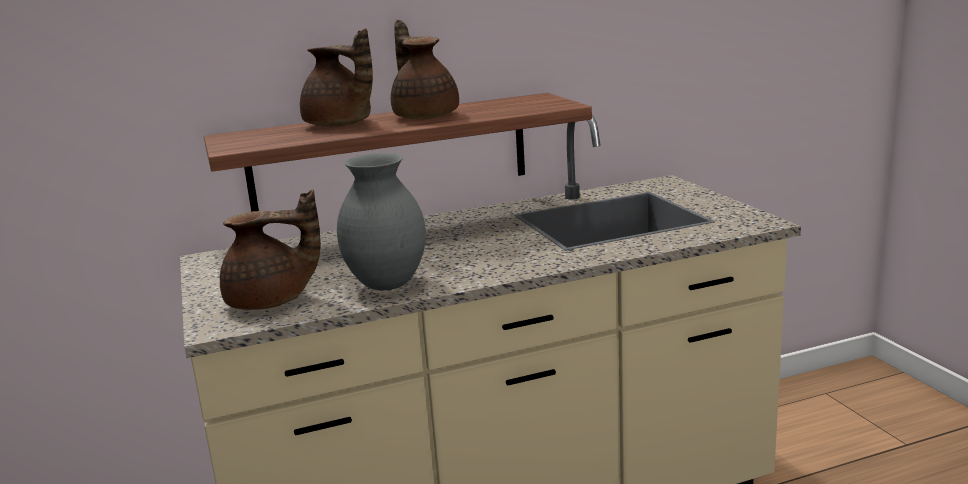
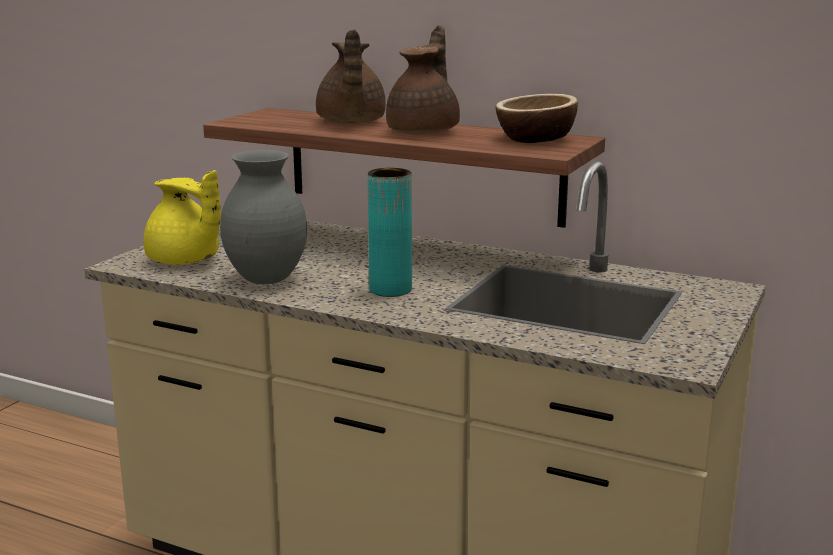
camera: 45 degrees right, 0 degrees up
brown teapot [220,189,321,310] -> yellow teapot [143,170,221,265]
none -> turquoise vase [367,168,412,297]
none -> bowl [495,94,578,143]

